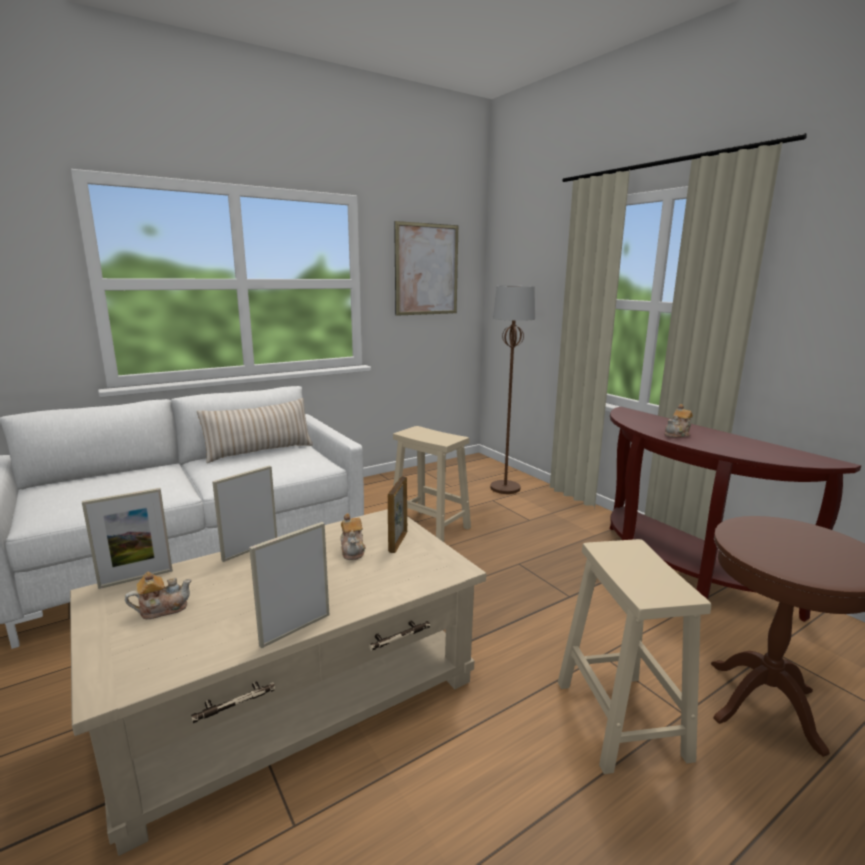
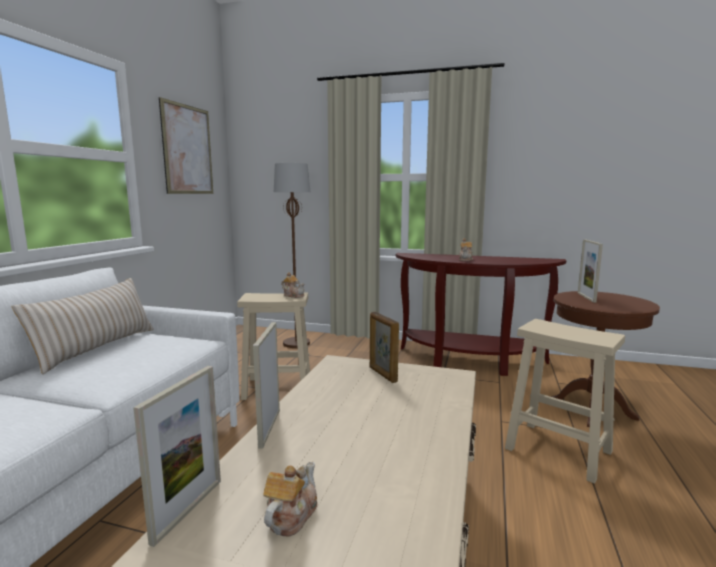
camera: 40 degrees left, 5 degrees down
picture frame [249,522,329,649] -> picture frame moved to [578,239,603,303]
teapot [341,513,366,560] -> teapot moved to [281,272,305,298]

